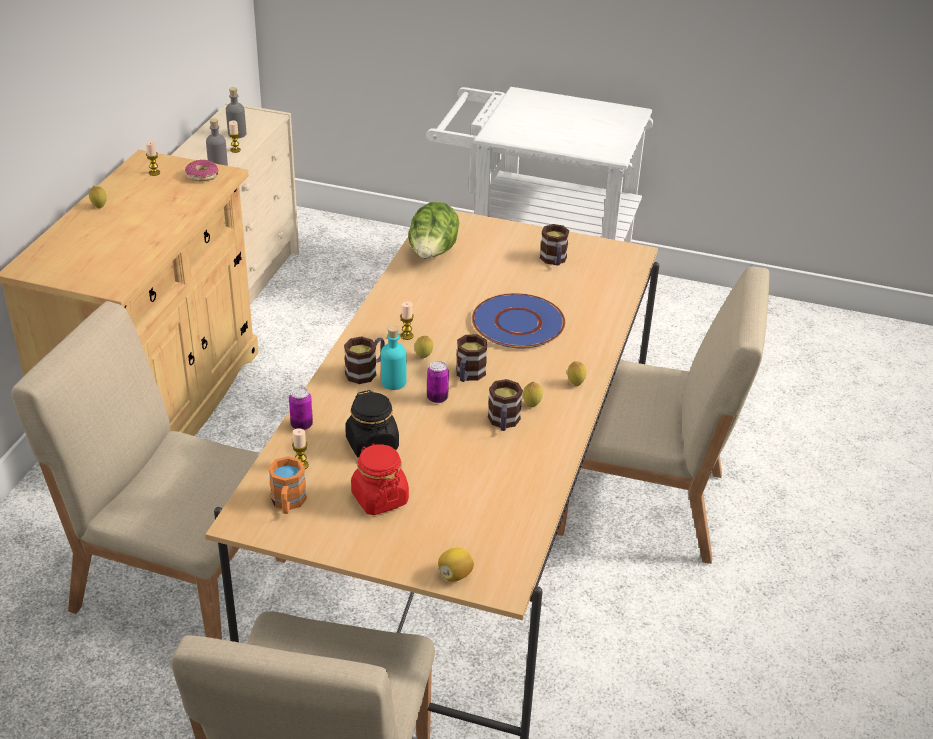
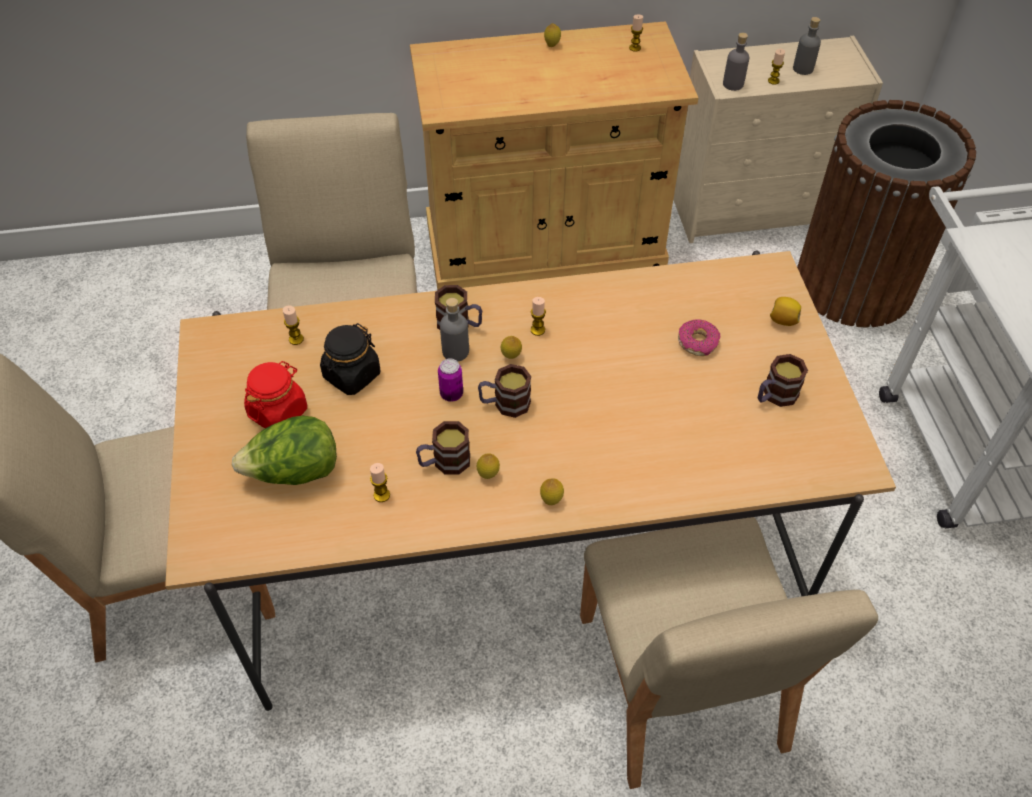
camera: 65 degrees right, 15 degrees up
donut [185,160,218,182] -> donut moved to [678,319,720,356]
orange mug [268,456,307,514] -> none
can [289,387,313,430] -> none
turquoise bottle [381,325,407,390] -> grey bottle [440,298,469,361]
lettuce [408,202,459,258] -> lettuce moved to [232,415,337,485]
lemon [438,548,474,582] -> lemon moved to [770,297,801,326]
blue plate [472,293,565,348] -> none
none -> candle [370,463,390,502]
none -> brown trash can [797,100,976,328]

